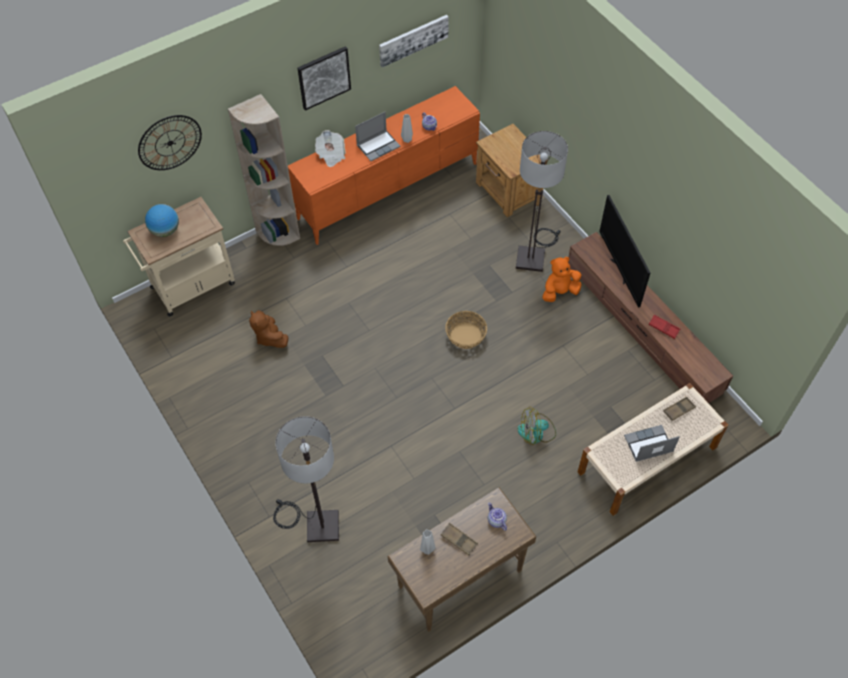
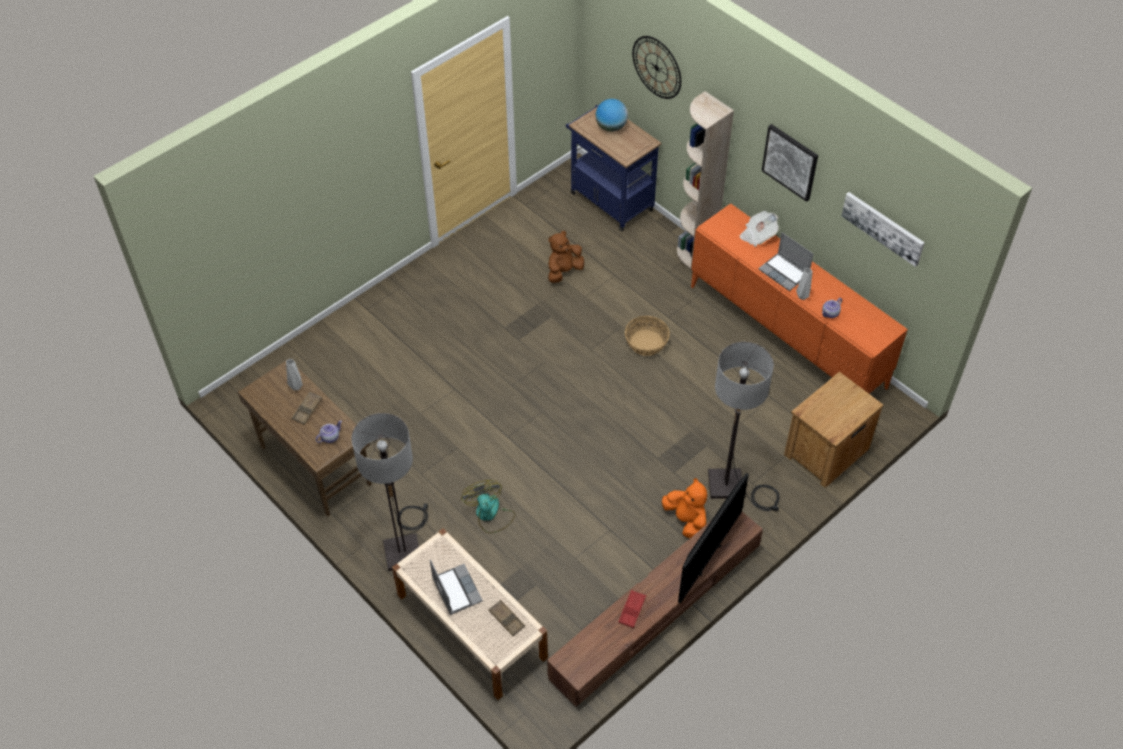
camera: 80 degrees right, 5 degrees down
beige cart [123,197,235,317] -> blue cart [566,105,661,231]
floor lamp [273,416,339,542] -> floor lamp moved to [351,413,428,571]
basket [445,311,487,349] -> basket moved to [625,316,670,356]
television [599,195,650,308] -> television turned 150 degrees clockwise [678,473,749,604]

